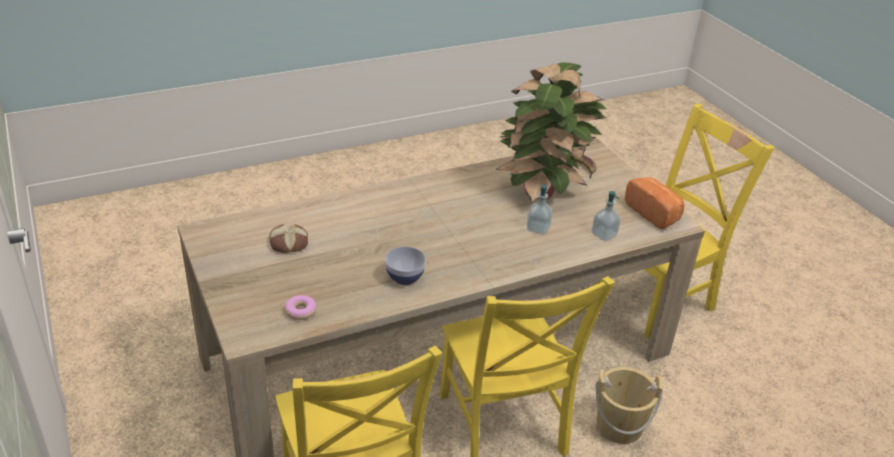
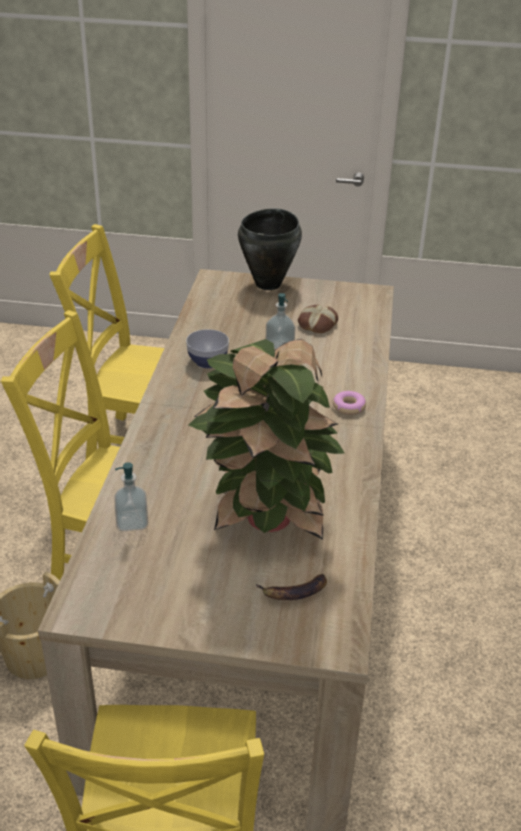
camera: 125 degrees right, 0 degrees up
donut [285,295,317,320] -> donut moved to [333,391,366,415]
soap dispenser [527,185,553,235] -> soap dispenser moved to [266,293,296,350]
bread [625,177,684,229] -> none
none -> black cooking pot [238,208,302,290]

